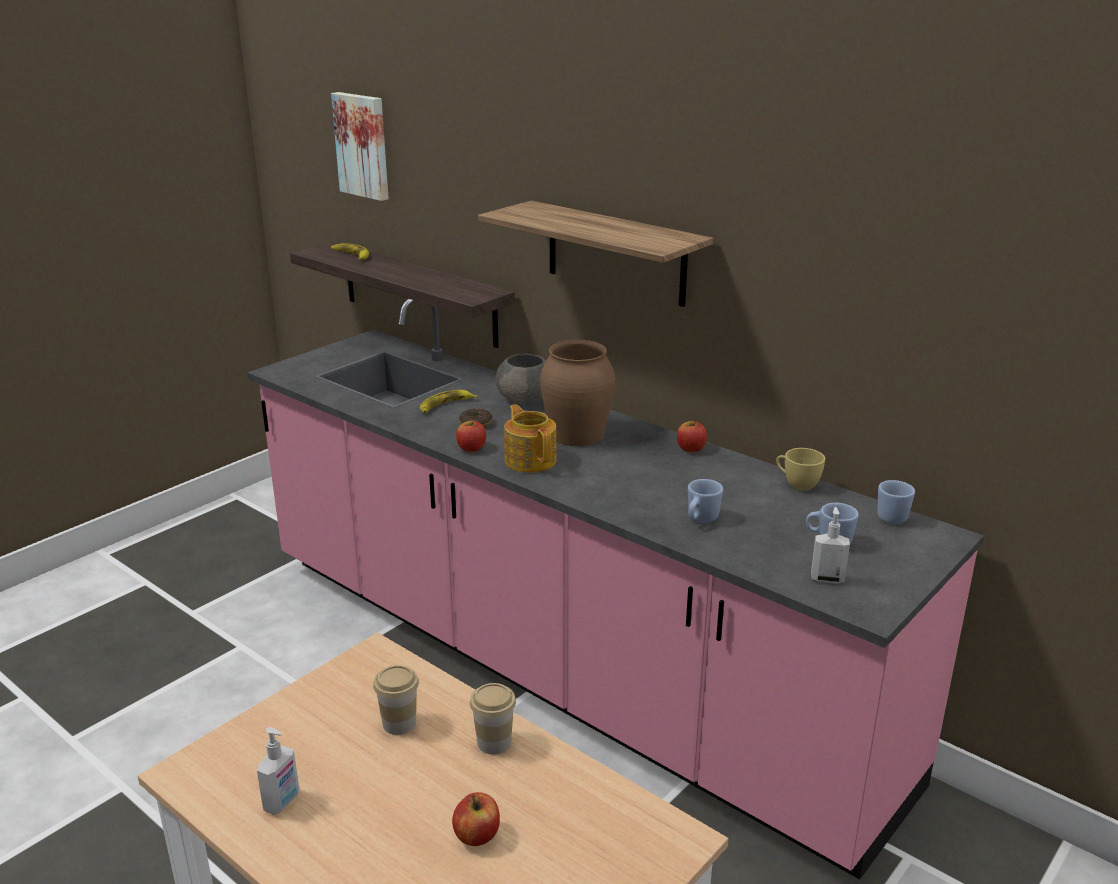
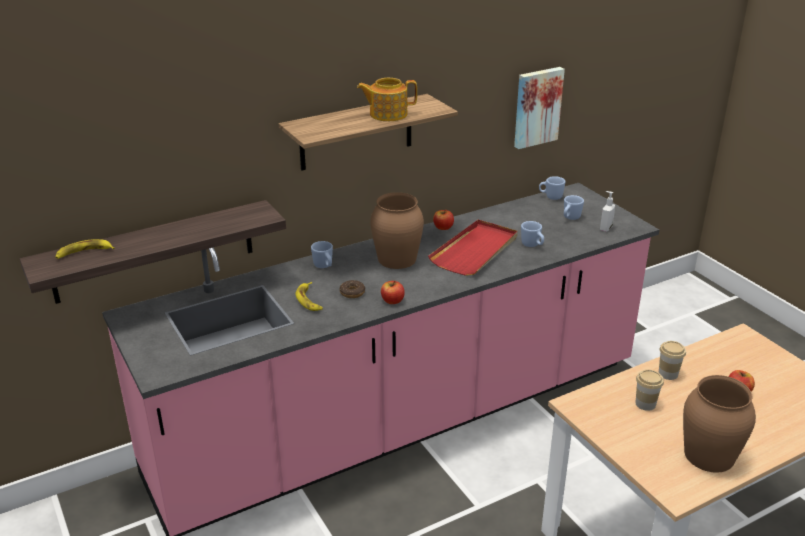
camera: 70 degrees left, 5 degrees up
soap dispenser [257,727,299,815] -> brown vase [683,375,756,473]
picture [331,92,389,201] -> picture moved to [514,67,565,149]
grey bowl [495,354,546,404] -> blue mug [311,241,333,268]
teapot [504,404,557,473] -> teapot moved to [357,78,417,121]
yellow cup [776,448,825,491] -> none
none -> red tray [428,220,518,276]

